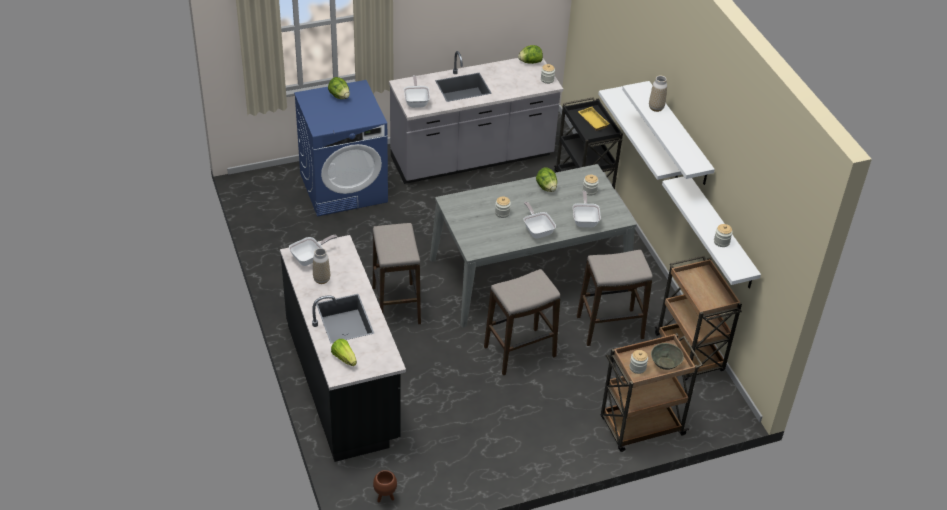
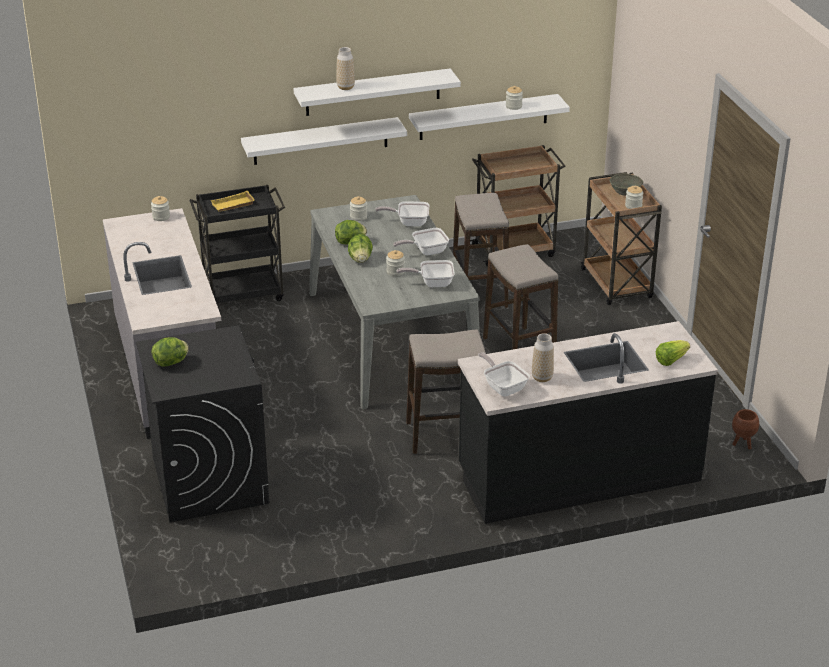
camera: 85 degrees left, 10 degrees down
blue washing machine [294,80,388,217] -> black washing machine [136,325,269,522]
frying pan [404,75,430,108] -> frying pan moved to [397,260,455,287]
lettuce [518,45,543,64] -> lettuce moved to [348,234,373,263]

